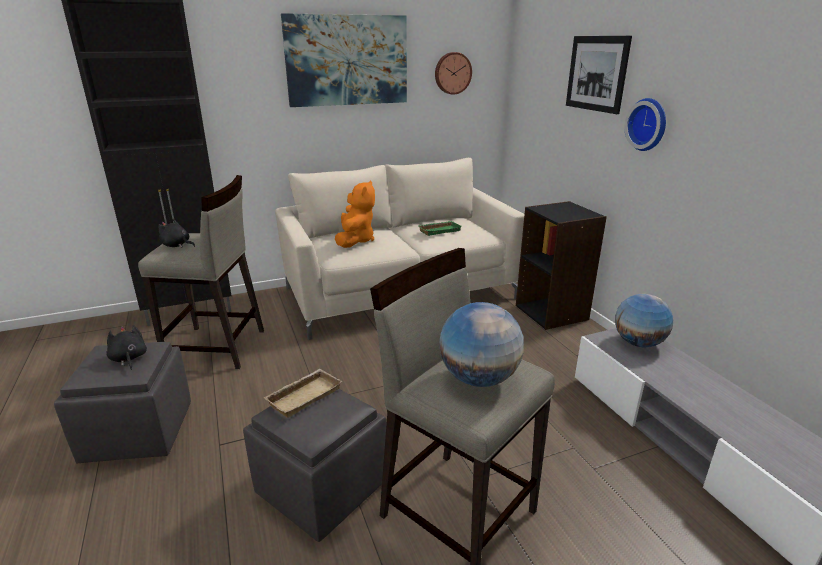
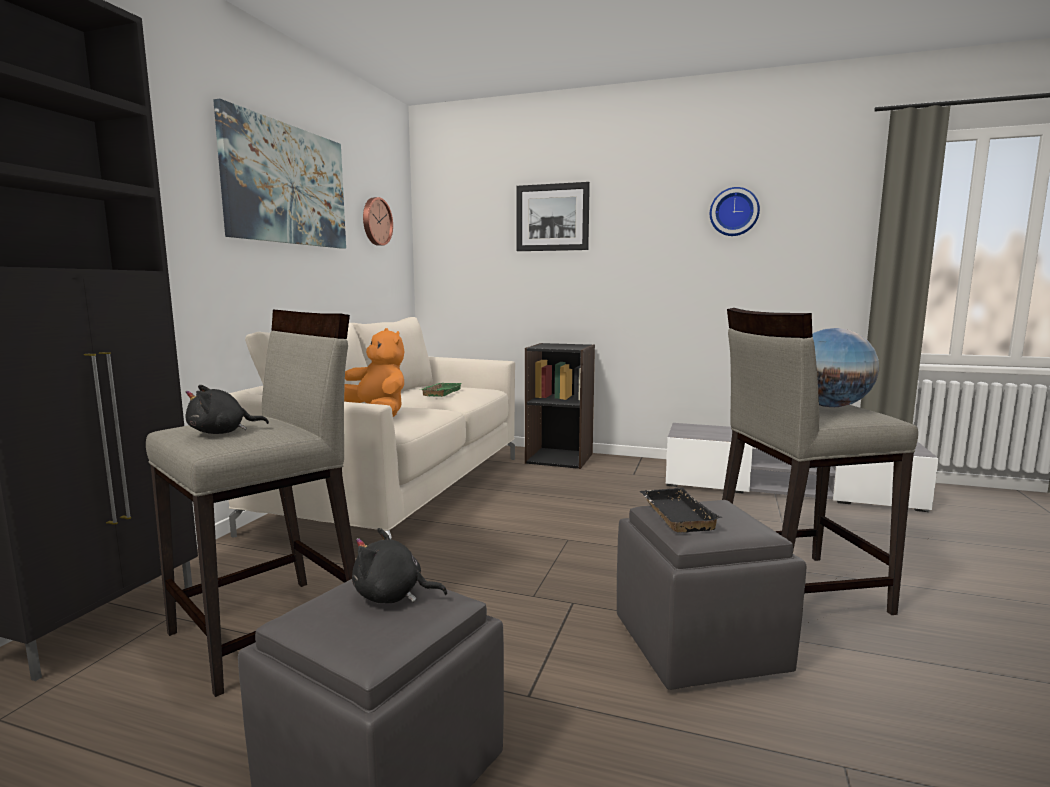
camera: 50 degrees left, 15 degrees down
beige tray [263,369,342,418] -> black tray [640,488,722,533]
globe [615,294,674,347] -> none
wall clock [625,98,666,151] -> wall clock moved to [710,187,760,236]

